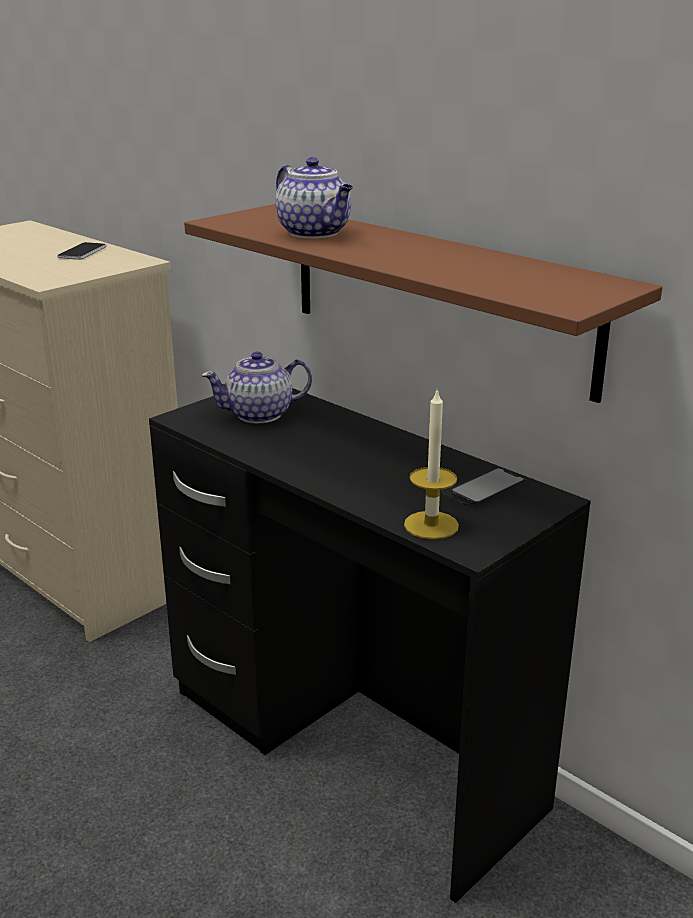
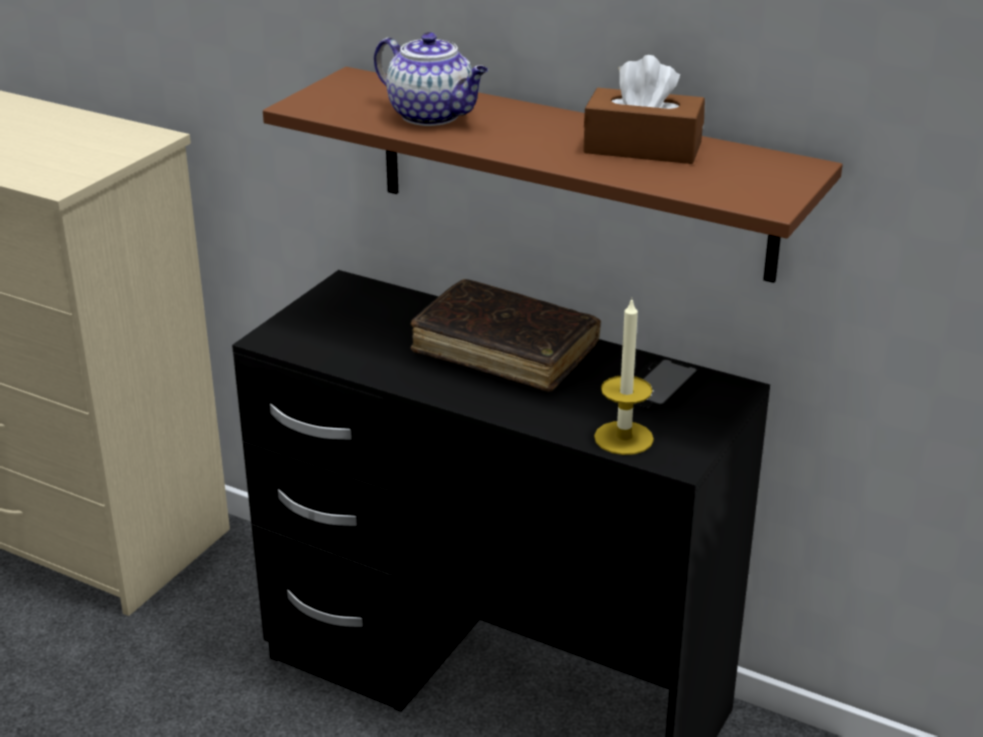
camera: 15 degrees left, 5 degrees up
phone [57,242,107,260] -> none
teapot [201,352,312,423] -> none
none -> brown book [410,279,601,392]
none -> brown tissue box [583,55,705,164]

